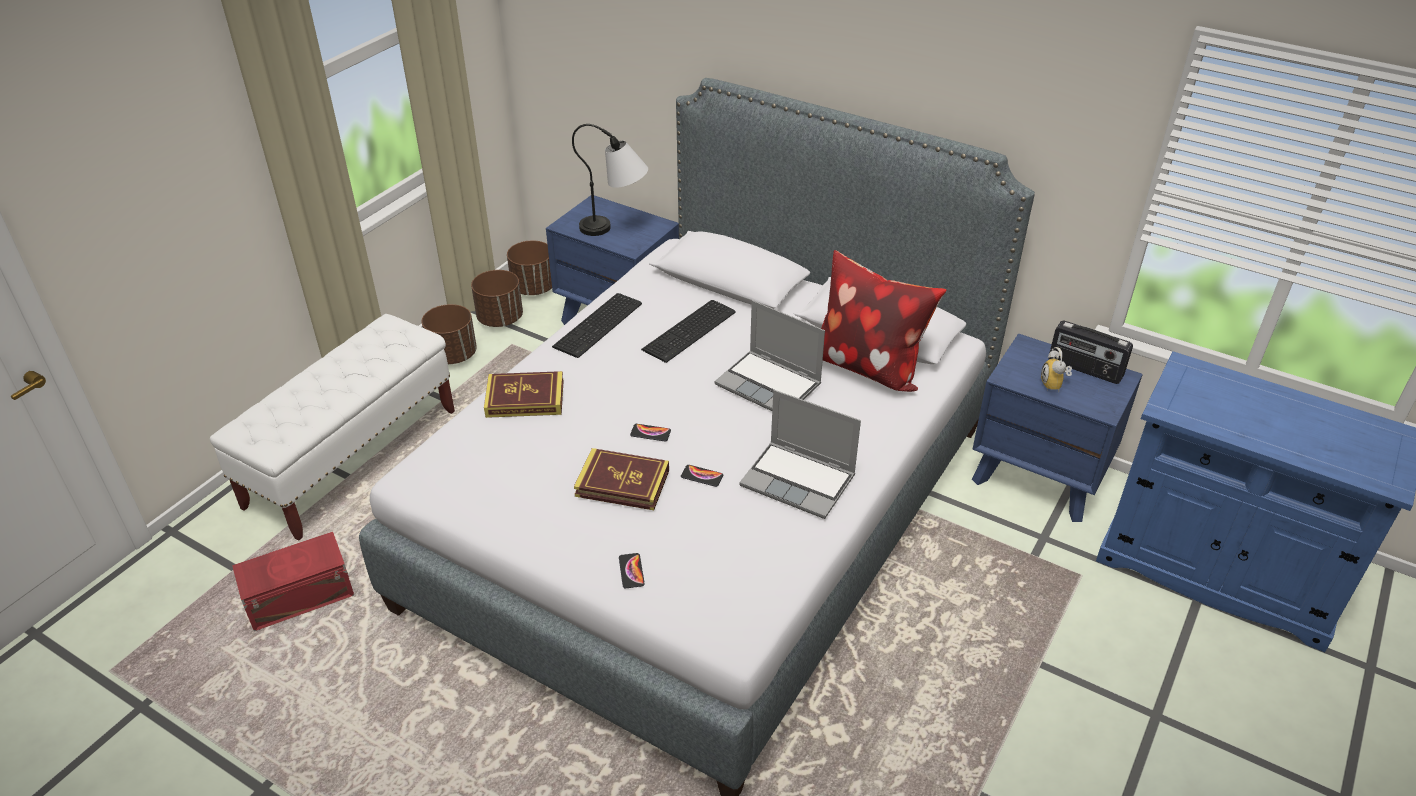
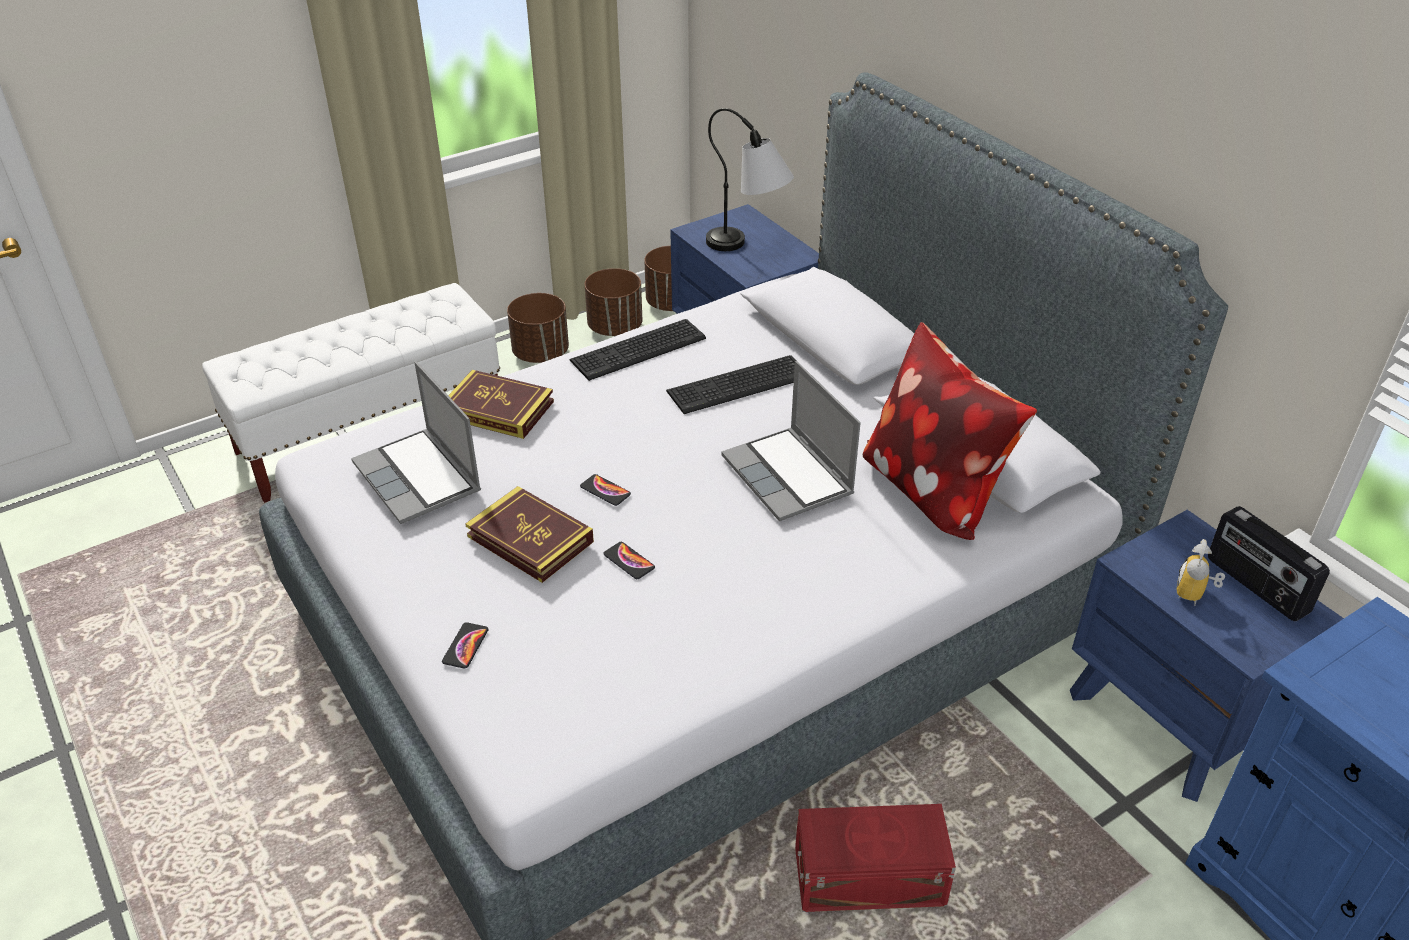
camera: 25 degrees right, 0 degrees up
red storage box [232,532,354,631] -> red storage box moved to [795,804,956,912]
laptop [739,390,861,519] -> laptop moved to [351,361,481,524]

